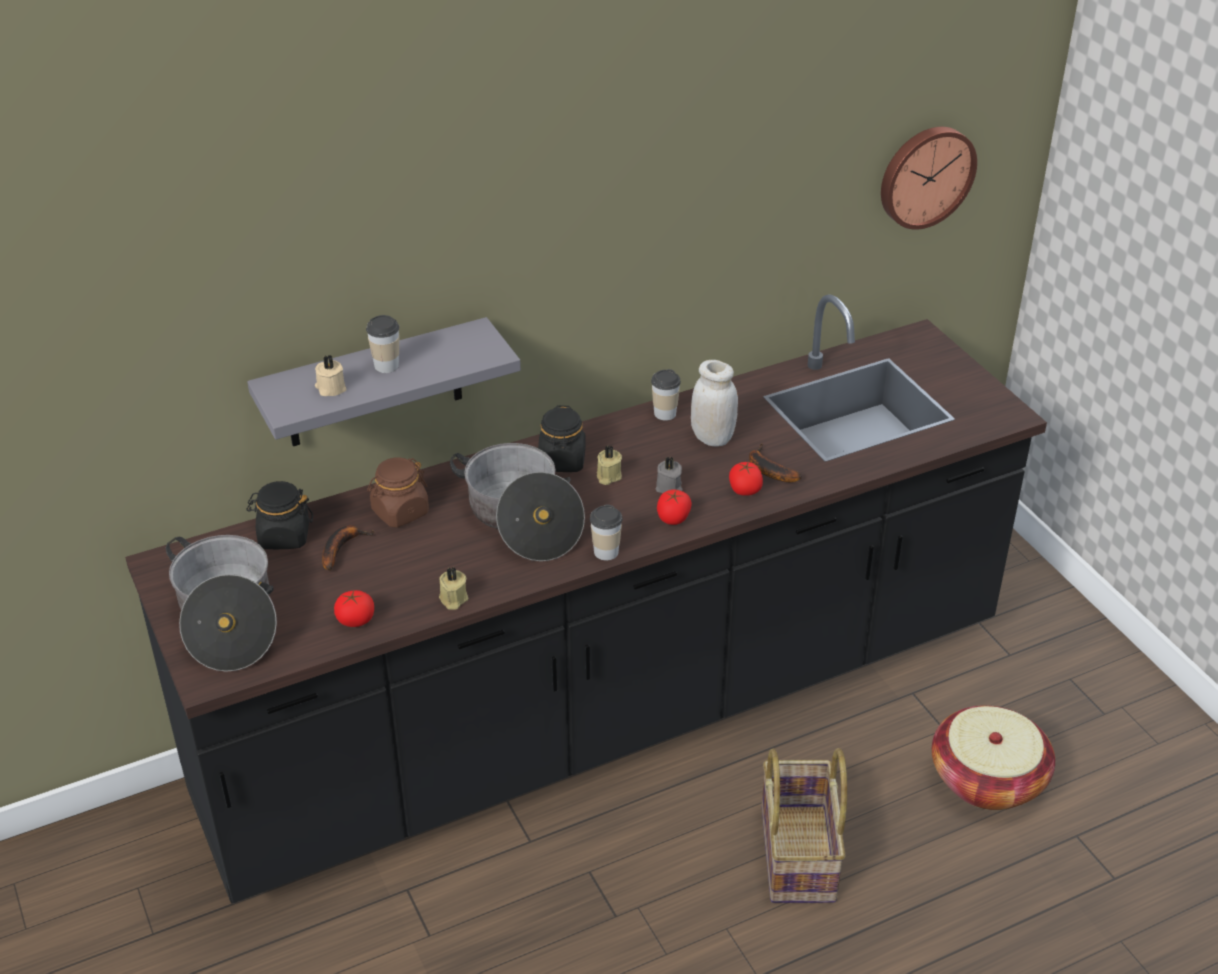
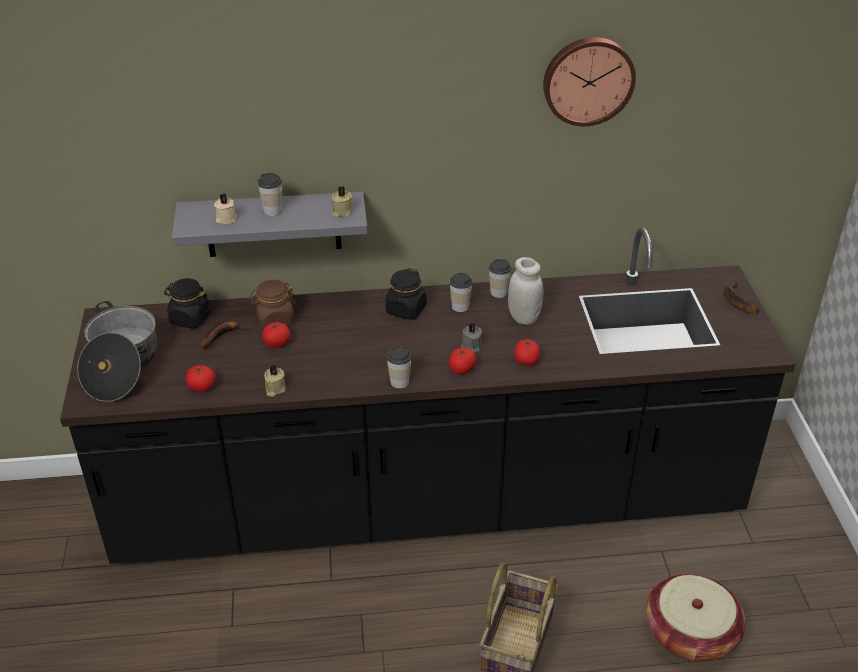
camera: 20 degrees right, 0 degrees up
cooking pot [450,443,585,561] -> none
beige candle [597,446,622,485] -> beige candle moved to [332,186,352,218]
banana [749,443,802,482] -> banana moved to [724,283,759,313]
wall clock [881,127,977,230] -> wall clock moved to [543,37,636,126]
none -> tomato [262,322,290,348]
none -> cup [450,273,472,312]

